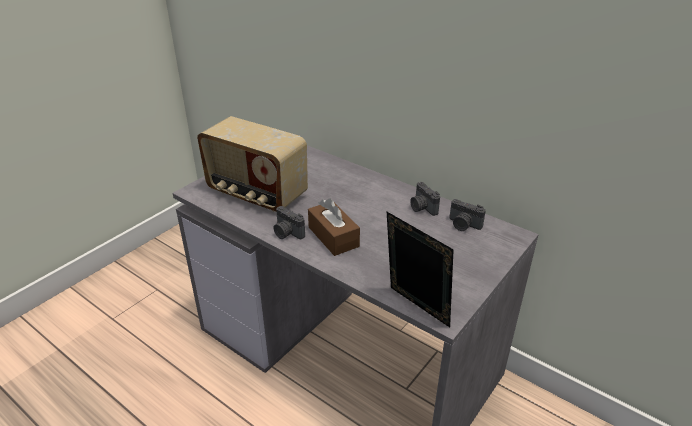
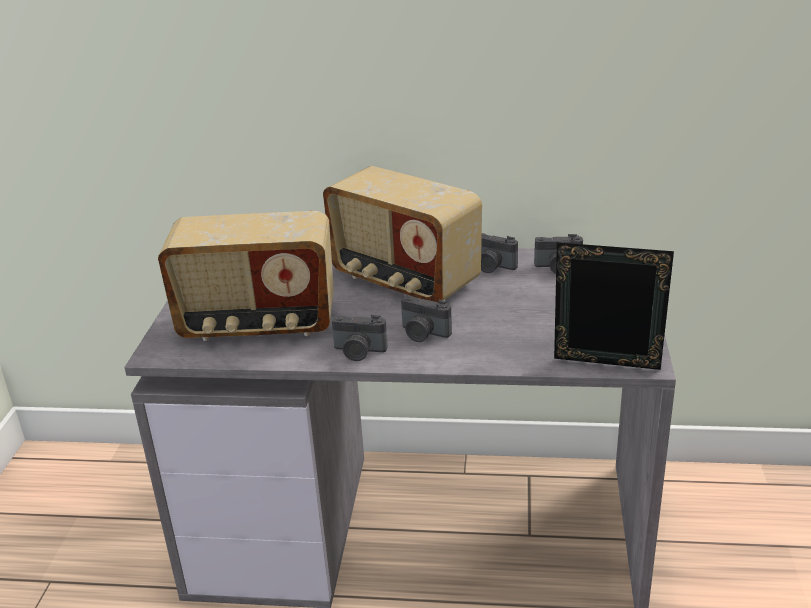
camera: 30 degrees left, 5 degrees down
brown tissue box [308,198,360,256] -> camera [401,296,452,342]
none -> radio [323,166,482,302]

